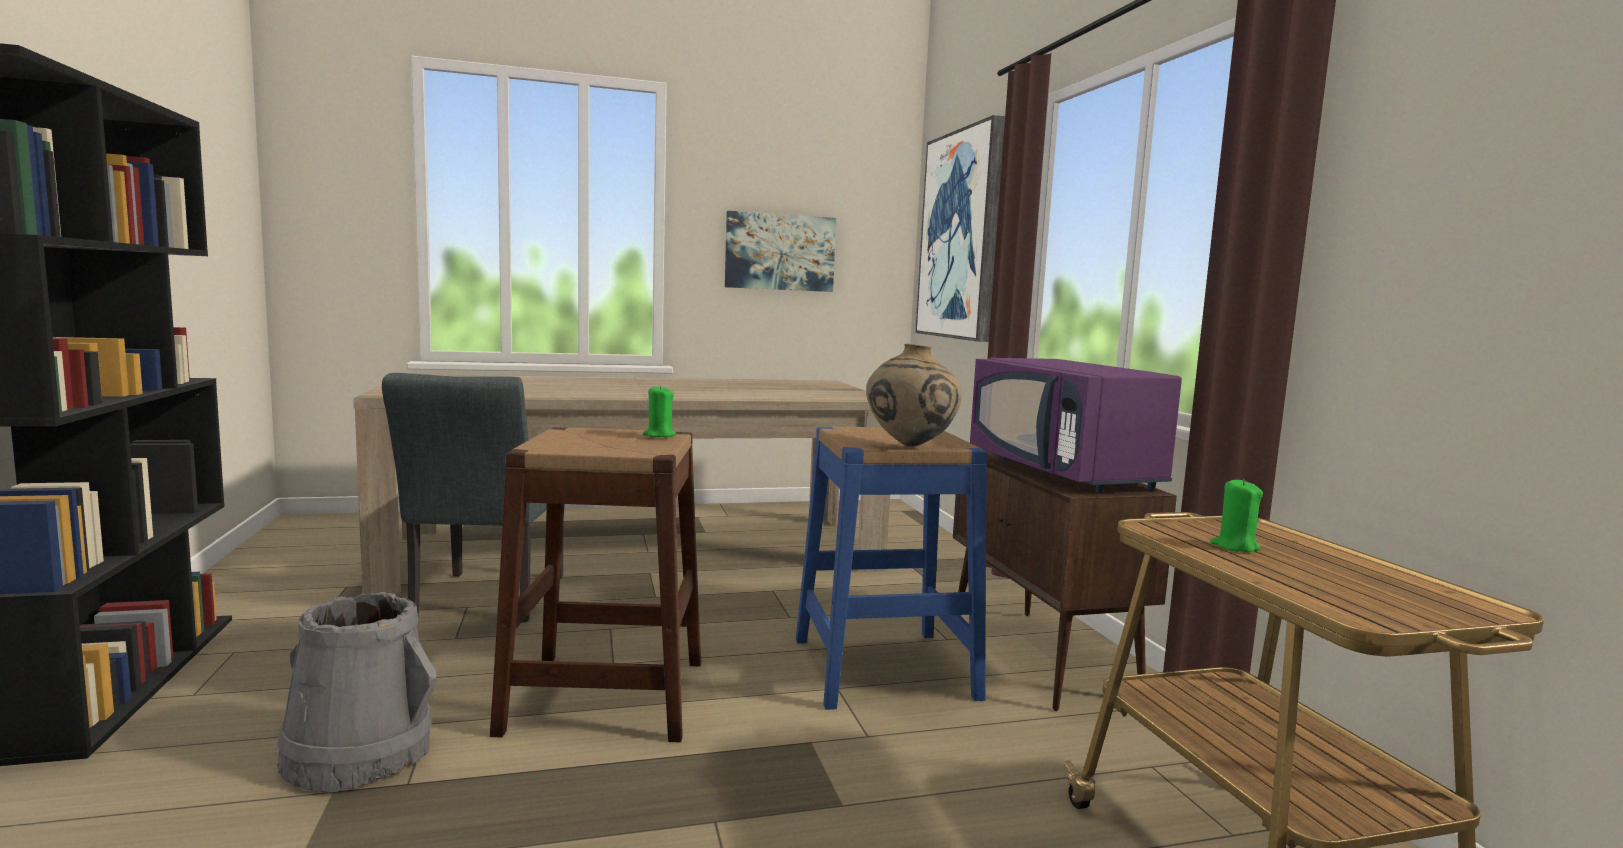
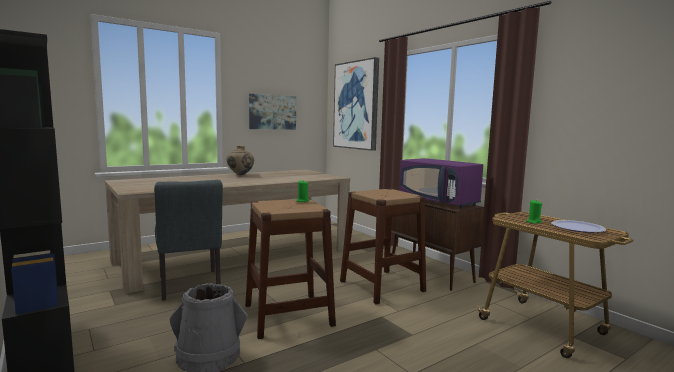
camera: 20 degrees left, 0 degrees up
blue stool [795,427,988,710] -> brown stool [340,189,426,305]
beige vase [866,344,962,447] -> beige vase moved to [226,146,254,175]
none -> plate [551,220,606,233]

